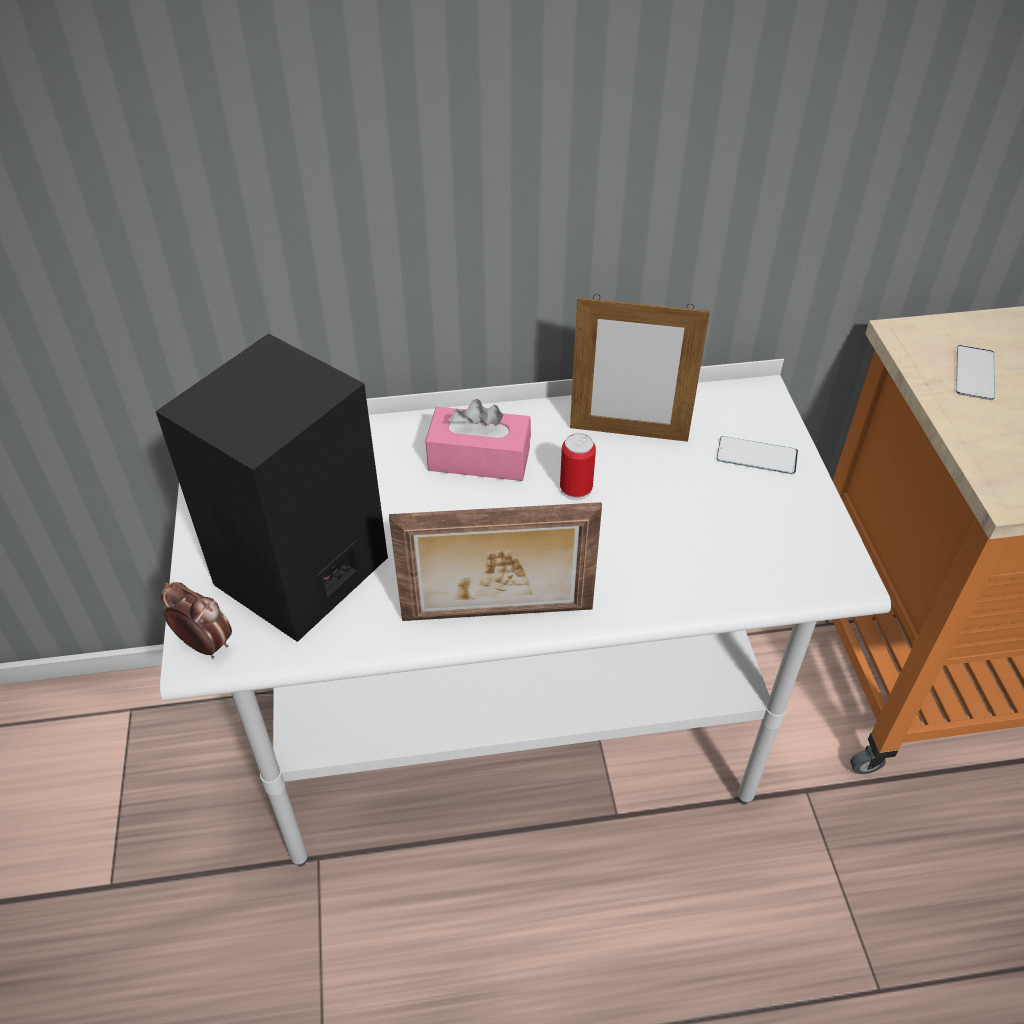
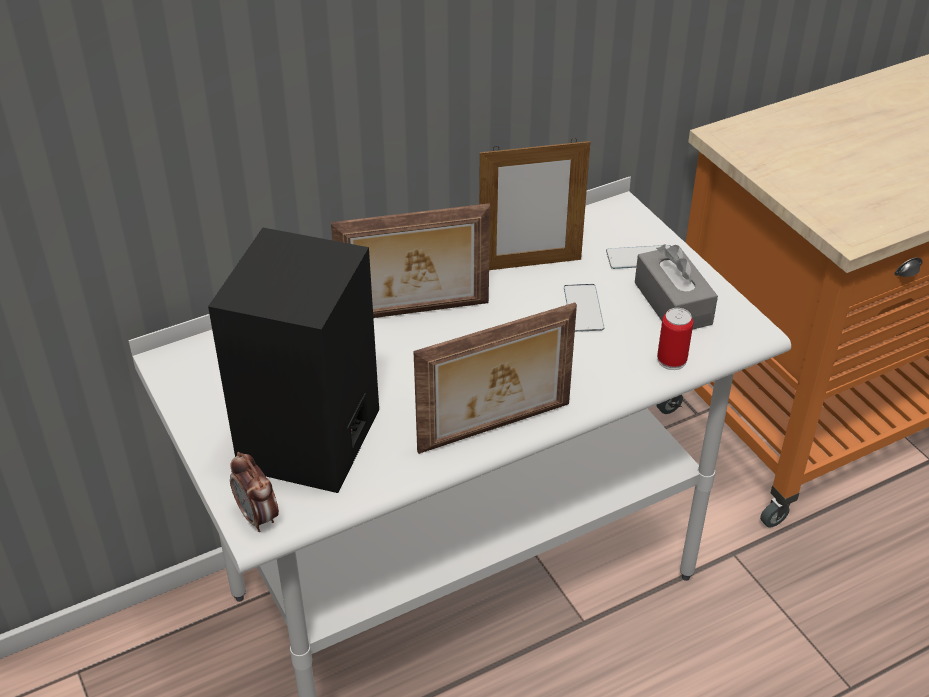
camera: 20 degrees left, 5 degrees down
alarm clock [161,582,232,659] -> alarm clock turned 135 degrees counterclockwise [230,452,279,532]
pink tissue box [426,399,531,481] -> picture frame [331,203,490,318]
can [560,433,596,500] -> can moved to [657,308,693,370]
phone [956,345,995,400] -> phone moved to [564,284,605,332]
none -> grey tissue box [635,245,718,330]

